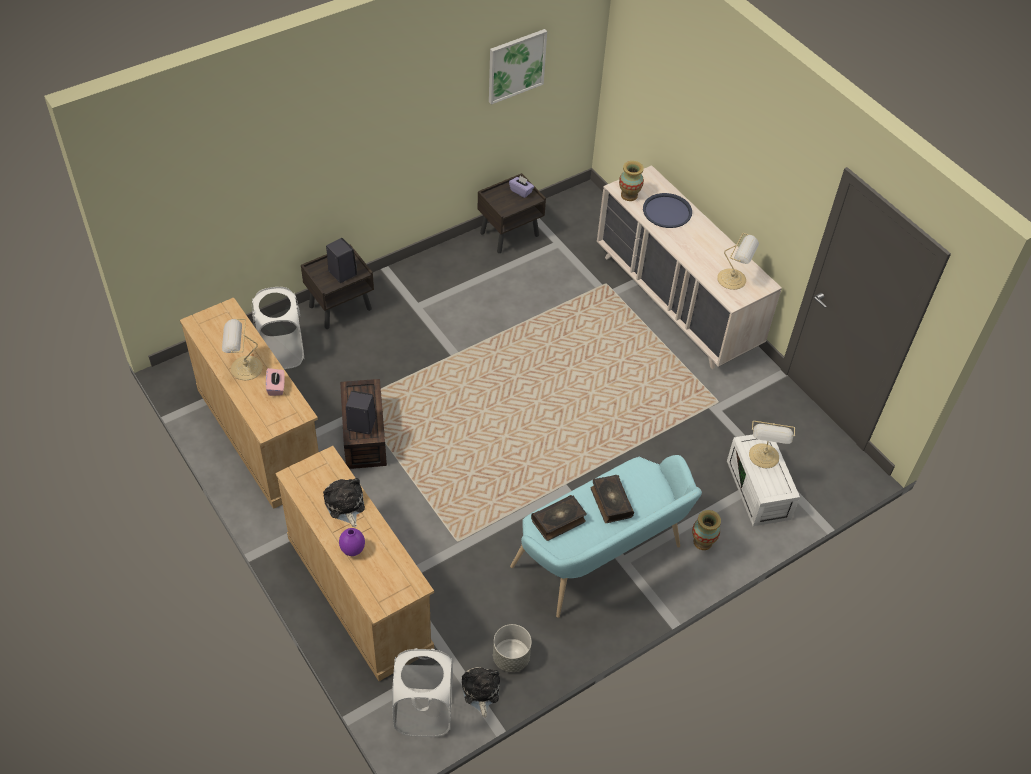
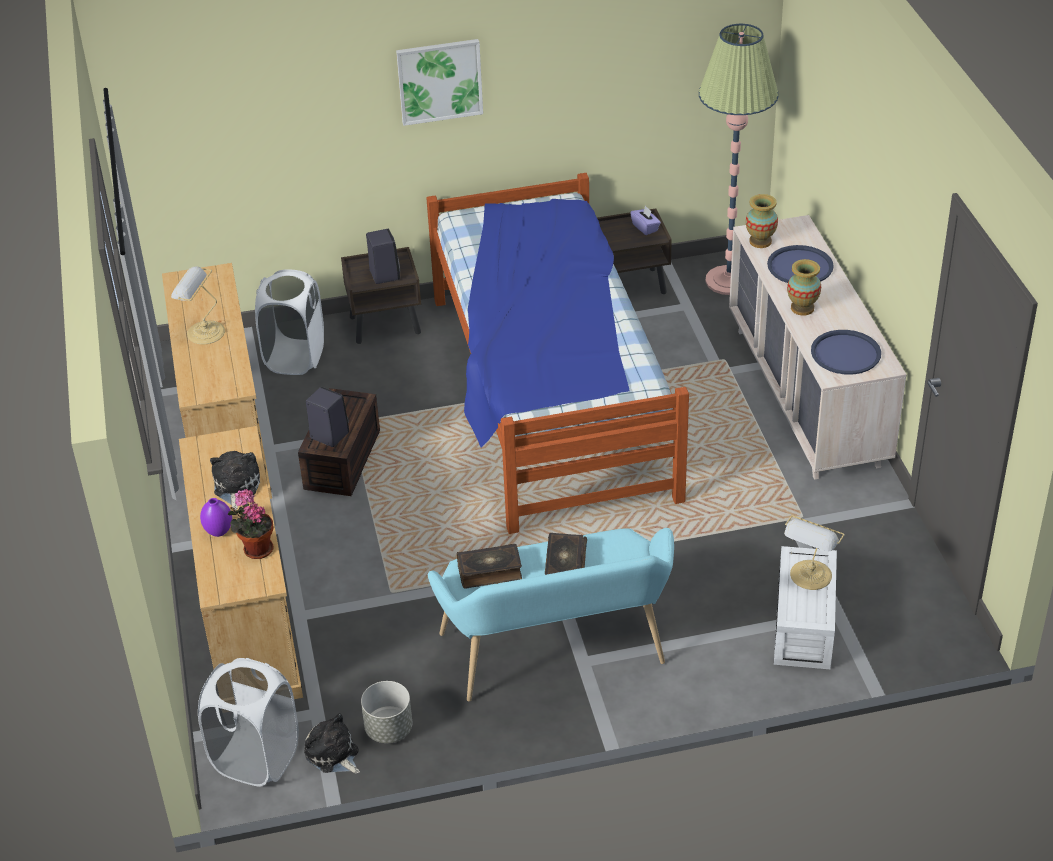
camera: 25 degrees right, 10 degrees down
pink tissue box [266,368,285,396] -> none
plush toy [462,667,500,718] -> plush toy turned 60 degrees counterclockwise [304,713,360,773]
picture [489,29,547,105] -> picture moved to [396,39,483,126]
vase [692,510,721,550] -> vase moved to [787,259,821,316]
table lamp [717,233,759,290] -> blue tray [811,330,881,375]
none -> potted plant [228,489,274,559]
none -> bed [426,173,689,534]
none -> floor lamp [699,24,778,295]

